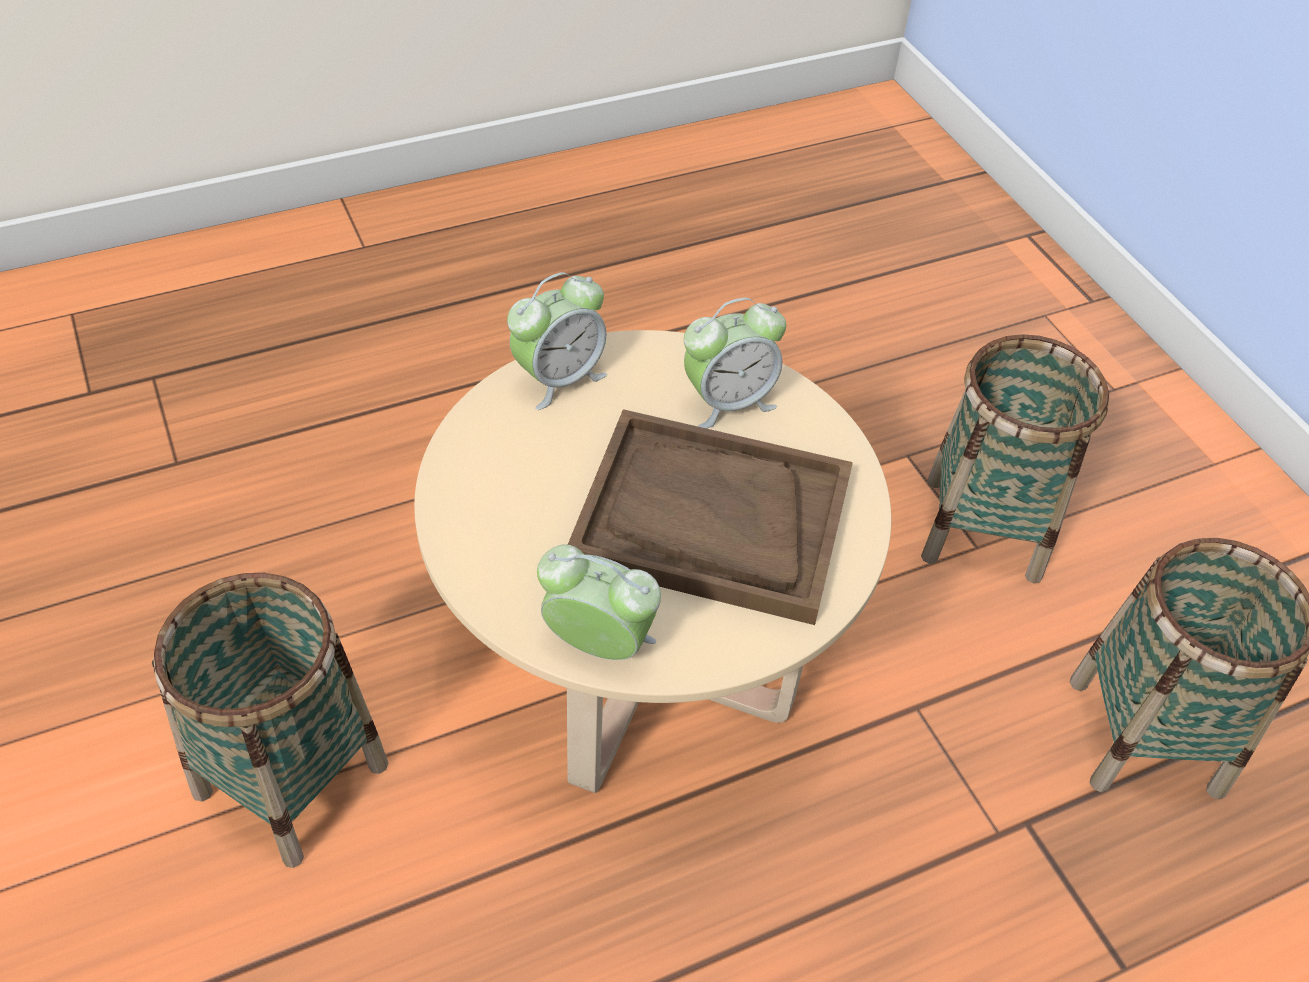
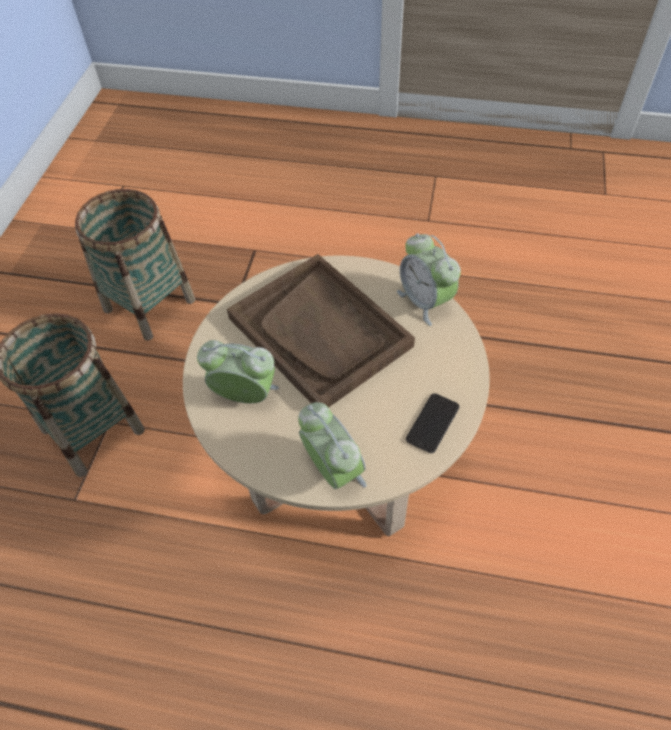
camera: 140 degrees left, 5 degrees up
basket [152,573,388,868] -> none
alarm clock [507,272,607,410] -> alarm clock turned 60 degrees clockwise [298,402,367,489]
none -> phone [406,393,459,453]

